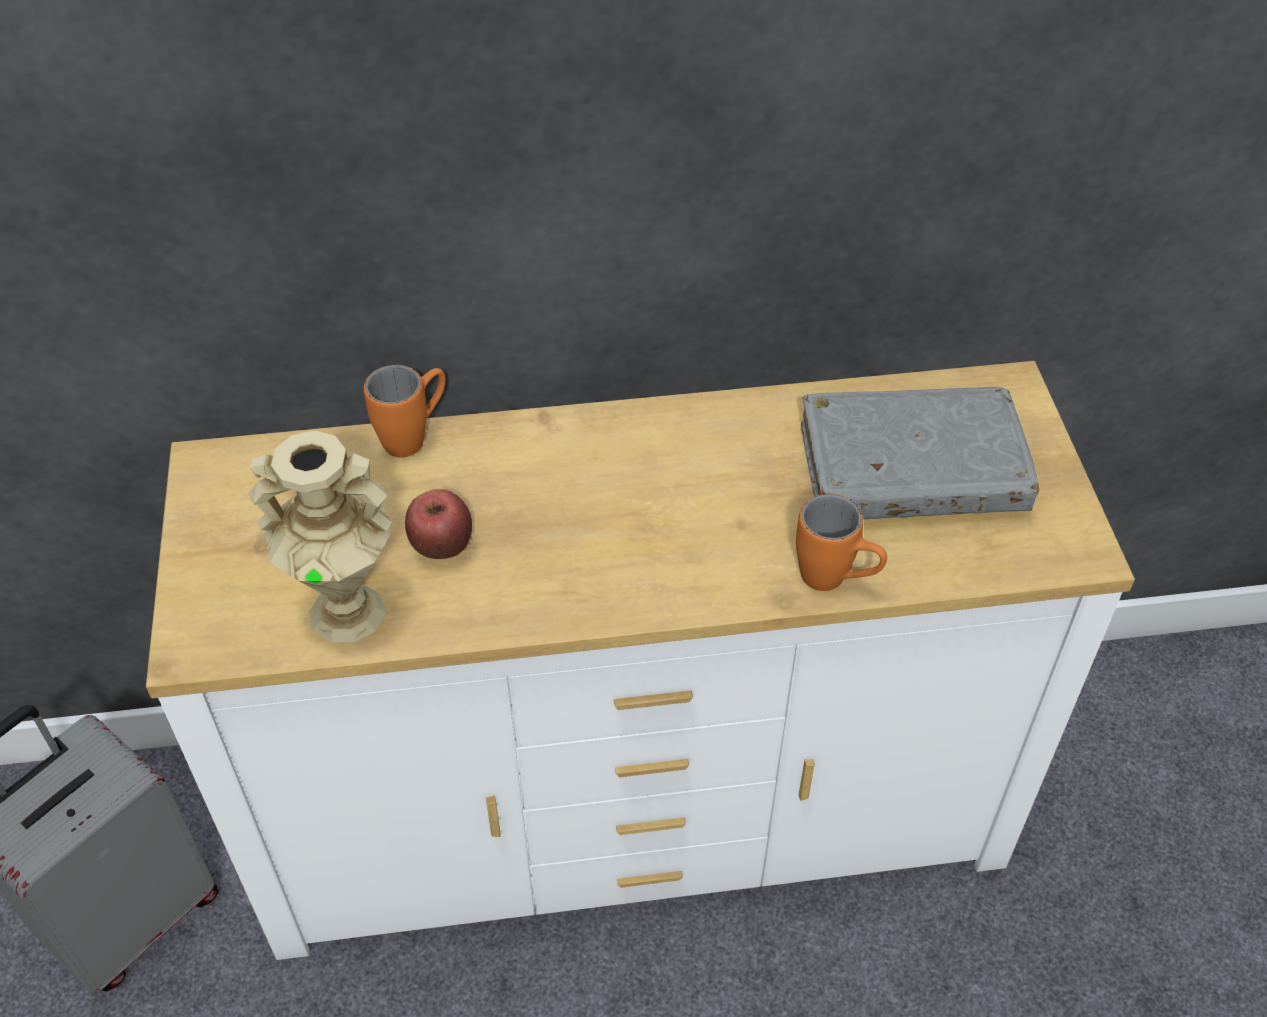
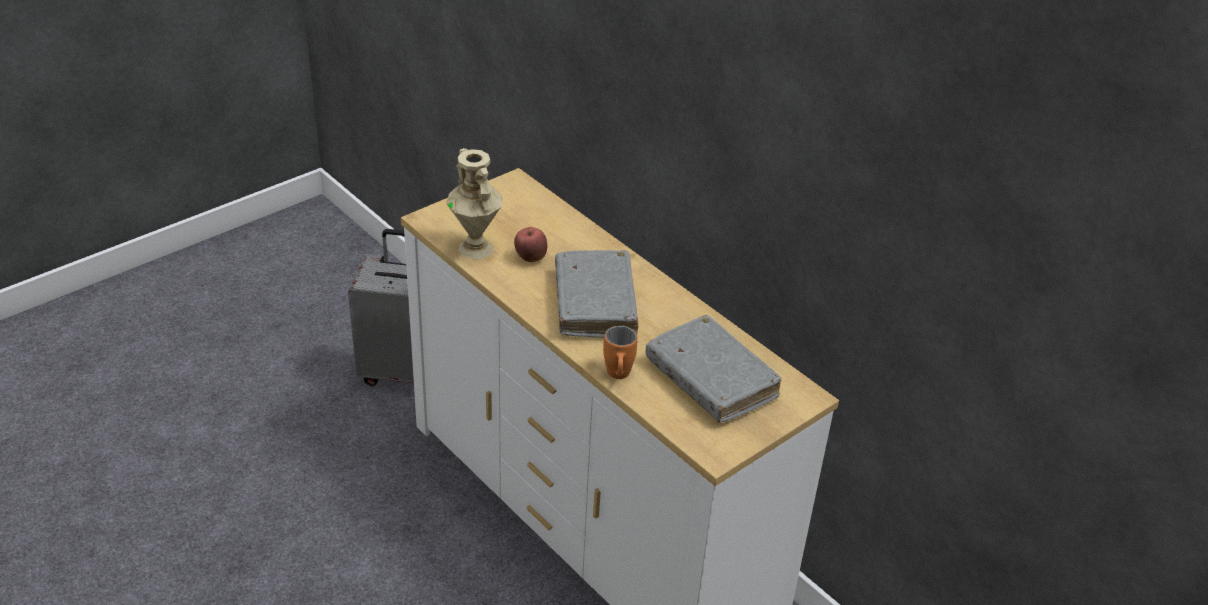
camera: 55 degrees right, 10 degrees down
orange mug [364,365,446,457] -> none
none -> grey book [555,250,638,337]

